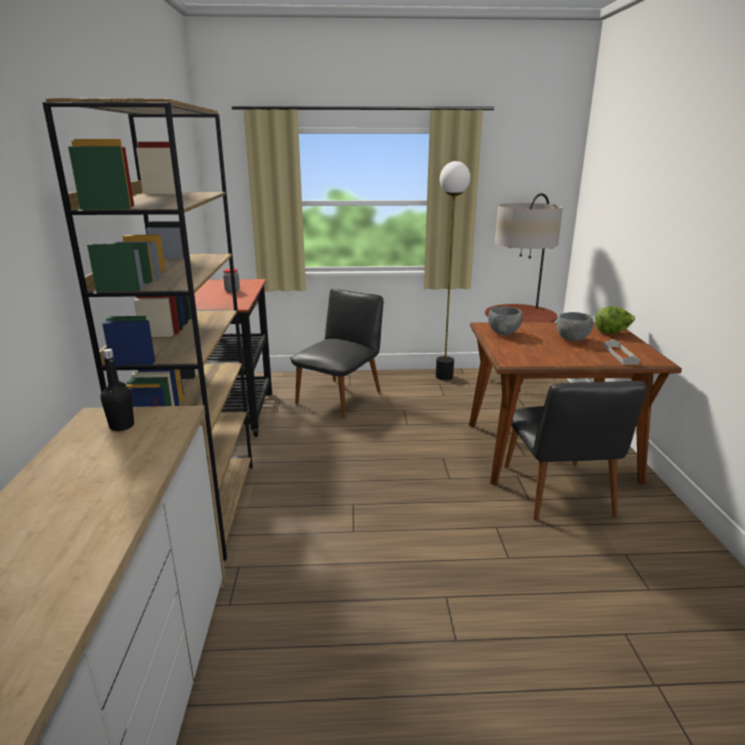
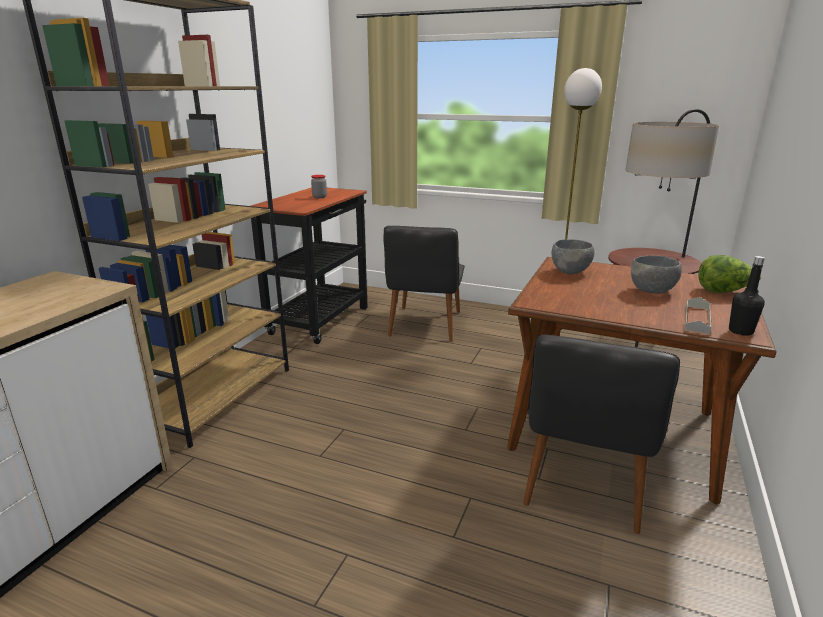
camera: 25 degrees right, 0 degrees up
black bottle [100,349,134,431] -> black bottle moved to [729,256,765,336]
black chair [290,289,383,418] -> black chair turned 135 degrees clockwise [383,226,465,341]

